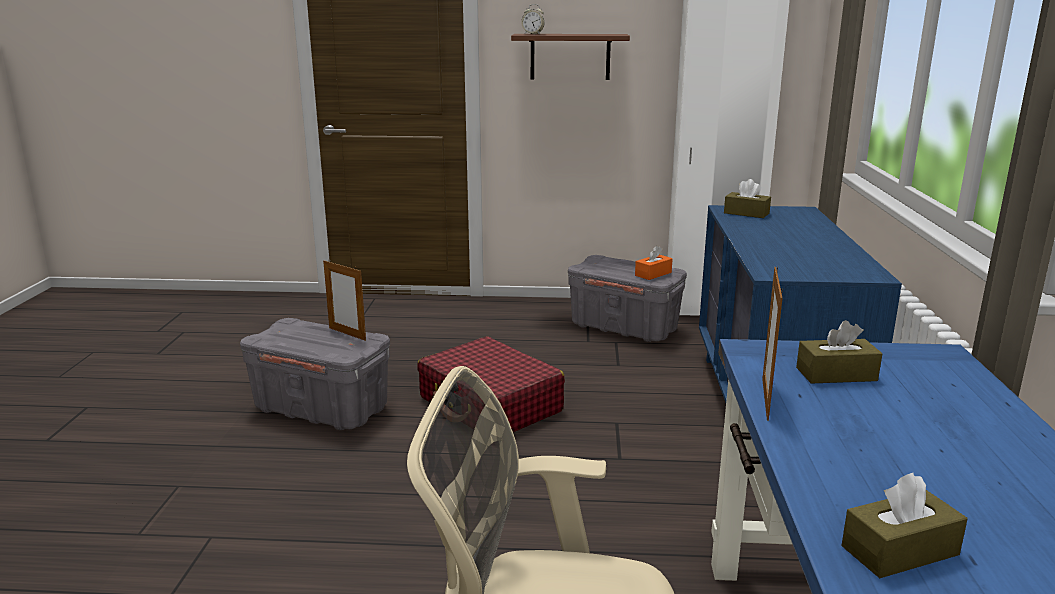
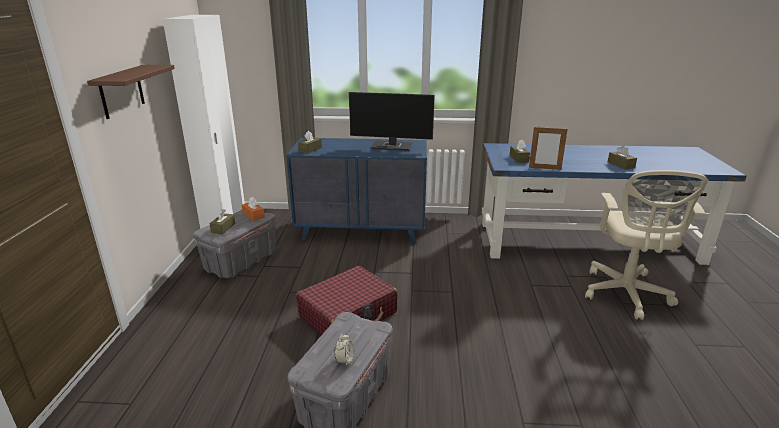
camera: 90 degrees left, 5 degrees up
picture frame [323,259,366,341] -> none
alarm clock [521,4,545,34] -> alarm clock moved to [335,333,354,367]
none -> brown tissue box [210,209,235,234]
none -> monitor [349,92,435,151]

